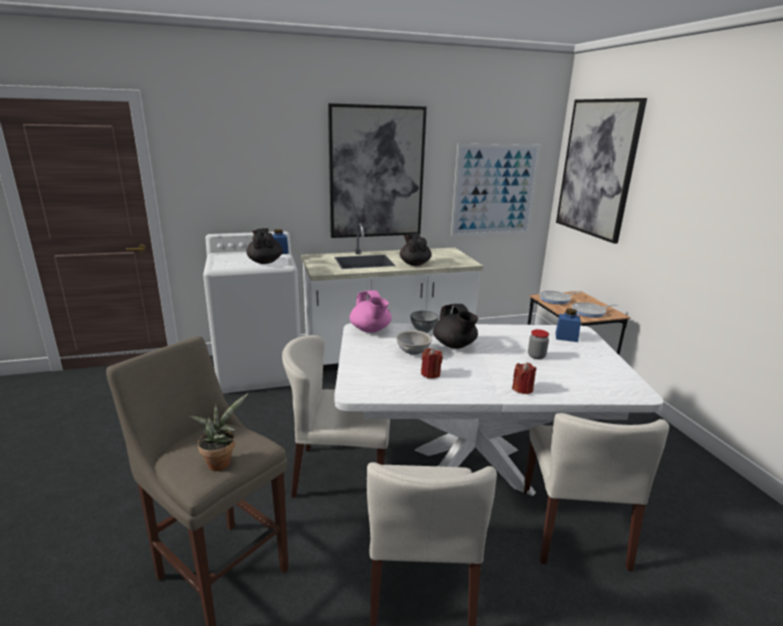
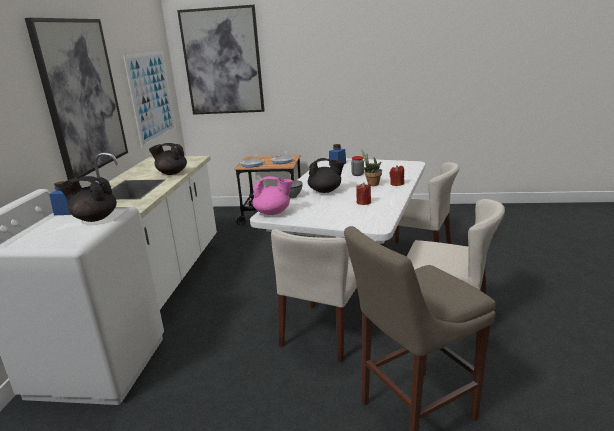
camera: 65 degrees left, 0 degrees up
potted plant [189,394,248,471] -> potted plant moved to [362,150,382,186]
grey bowl [396,330,432,355] -> none

